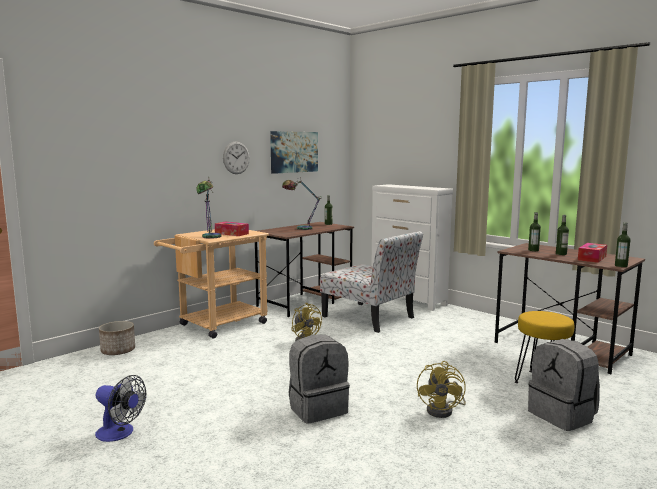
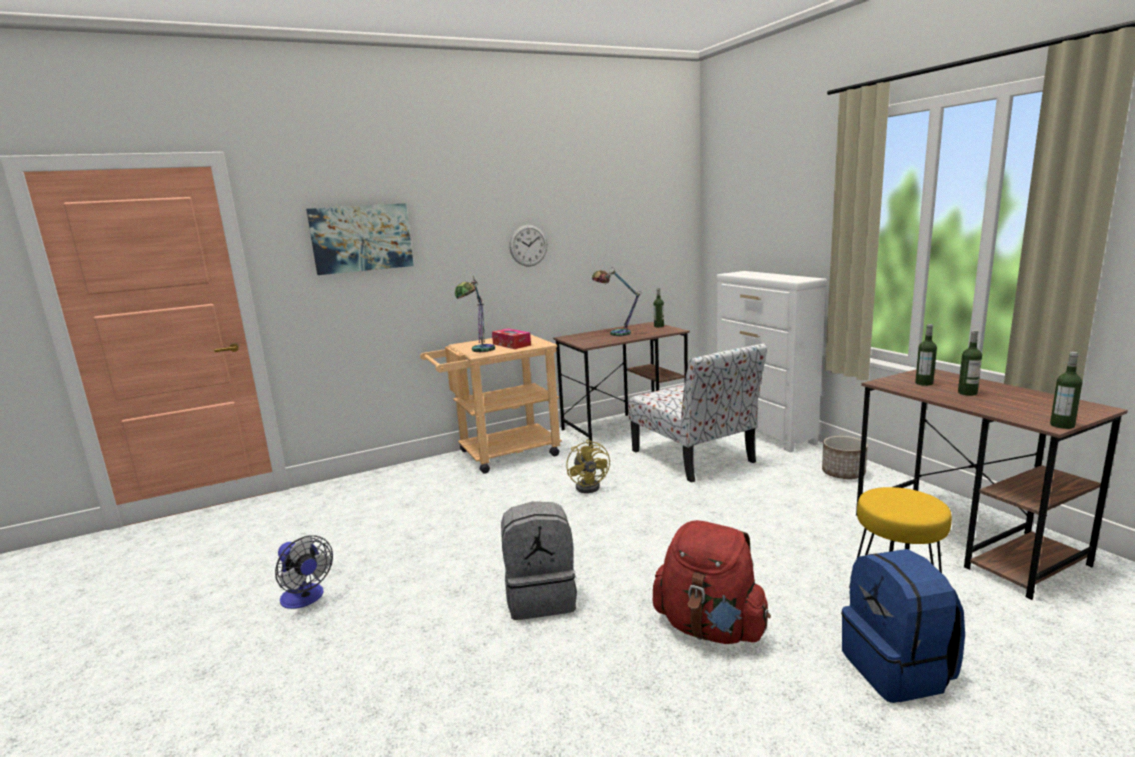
camera: 20 degrees right, 5 degrees up
planter [99,321,135,355] -> planter moved to [822,436,868,479]
picture [270,131,318,174] -> picture moved to [306,203,414,275]
yellow fan [417,361,466,418] -> red backpack [653,520,771,644]
grey backpack [528,339,600,431] -> blue backpack [841,549,965,703]
tissue box [578,243,607,263] -> none

